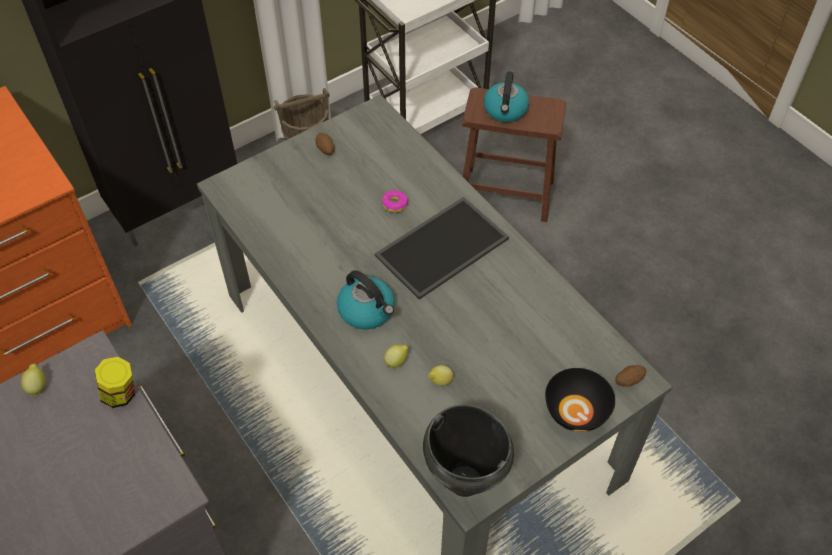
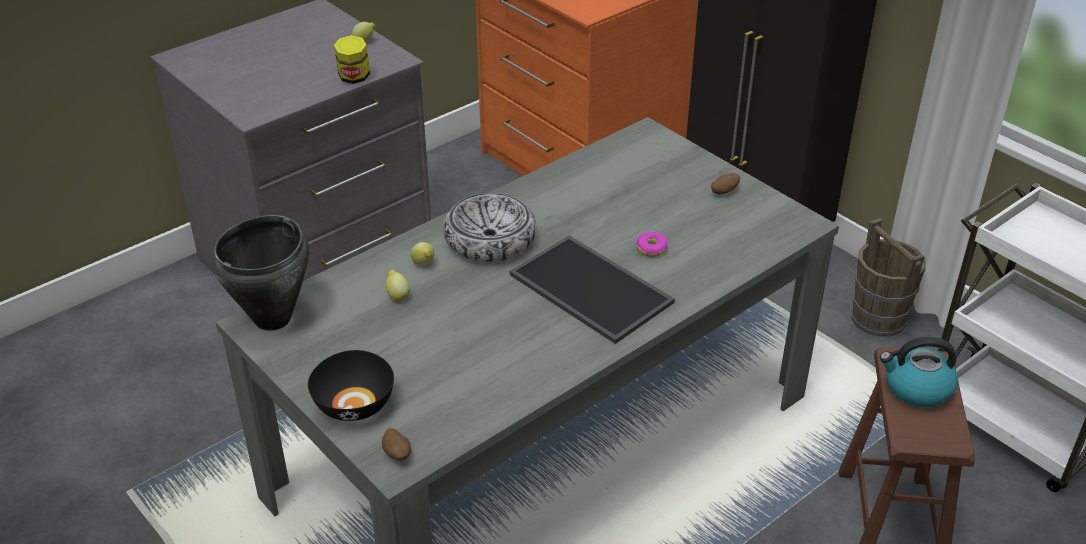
camera: 85 degrees right, 15 degrees down
kettle [337,270,395,330] -> bowl [443,193,536,262]

